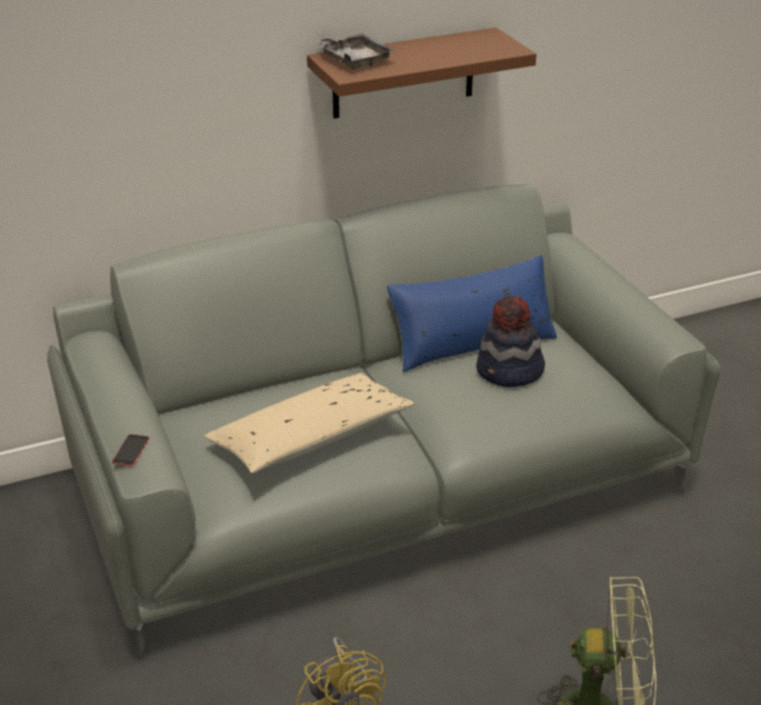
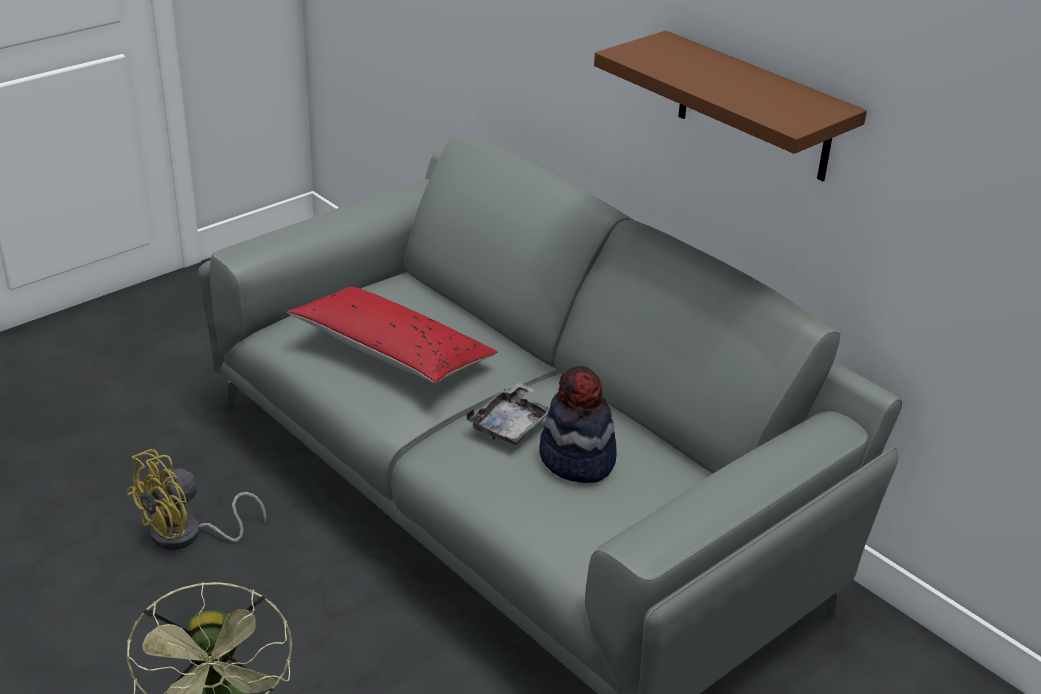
camera: 70 degrees right, 0 degrees up
phone [112,434,150,466] -> none
beige pillow [204,373,415,473] -> red pillow [287,287,497,383]
grey tray [315,33,395,69] -> grey tray moved to [466,382,550,445]
blue pillow [387,255,557,372] -> none

